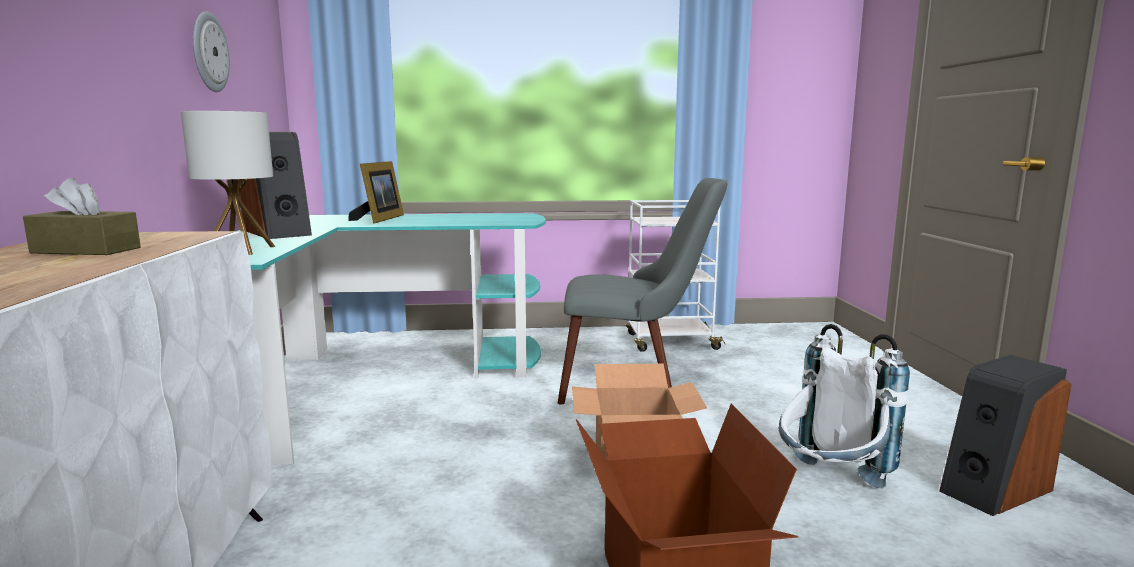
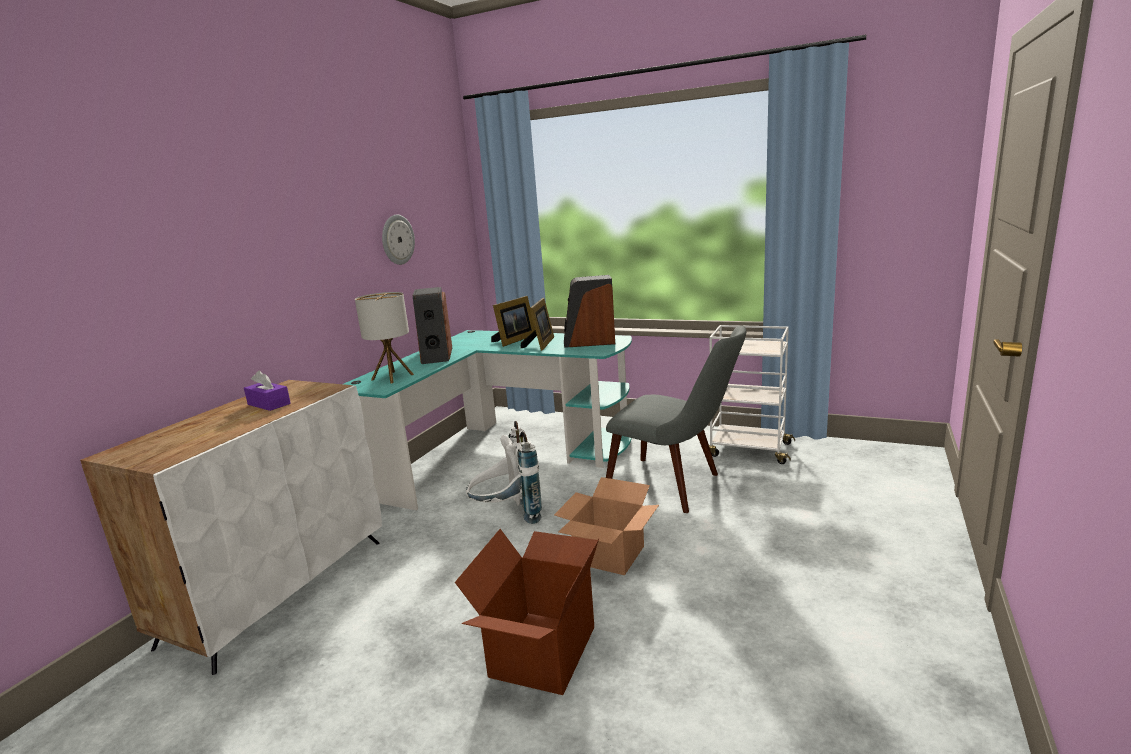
camera: 30 degrees right, 5 degrees up
brown tissue box [23,178,141,255] -> purple tissue box [244,370,291,411]
white backpack [779,324,910,488] -> white backpack moved to [466,421,542,524]
speaker [939,355,1071,516] -> speaker moved to [564,275,615,348]
none -> picture frame [520,298,554,351]

